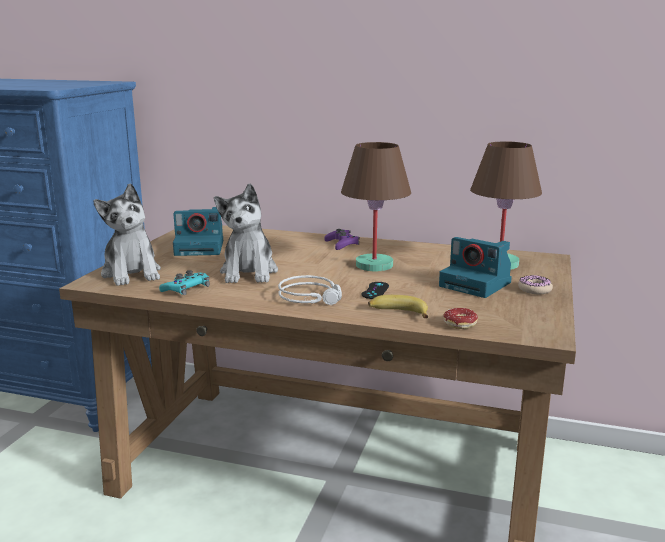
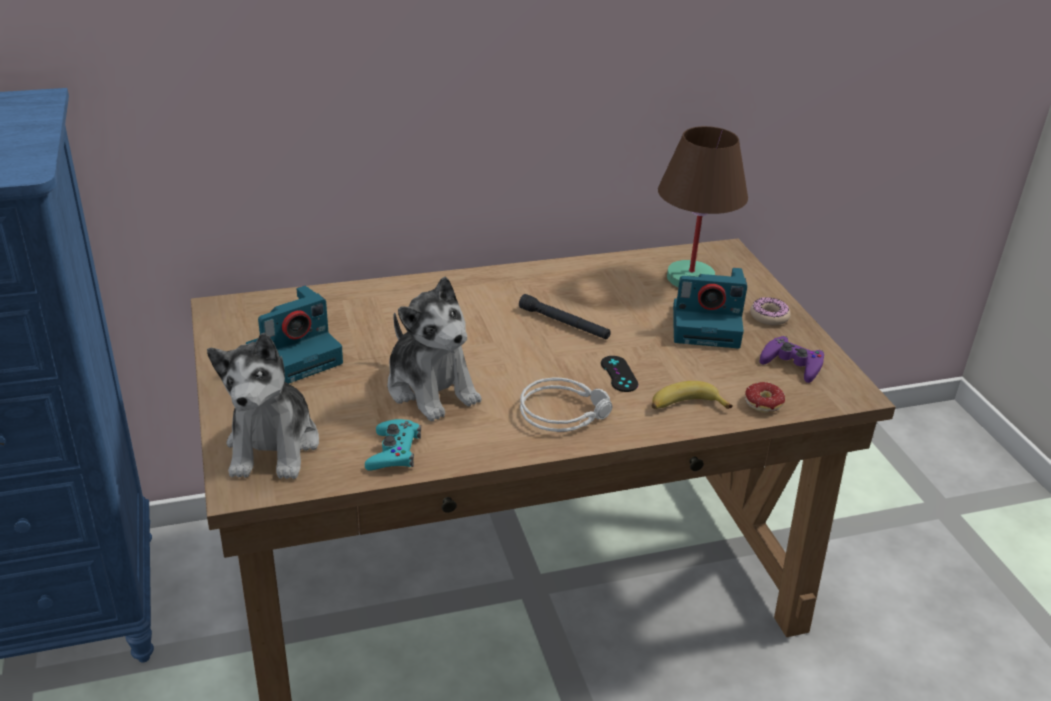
camera: 35 degrees left, 15 degrees up
plush toy [93,183,161,286] -> plush toy turned 60 degrees clockwise [207,333,319,479]
purple game controller [324,229,360,250] -> purple game controller moved to [760,336,824,383]
brown table lamp [341,142,411,271] -> black flashlight [519,294,611,339]

